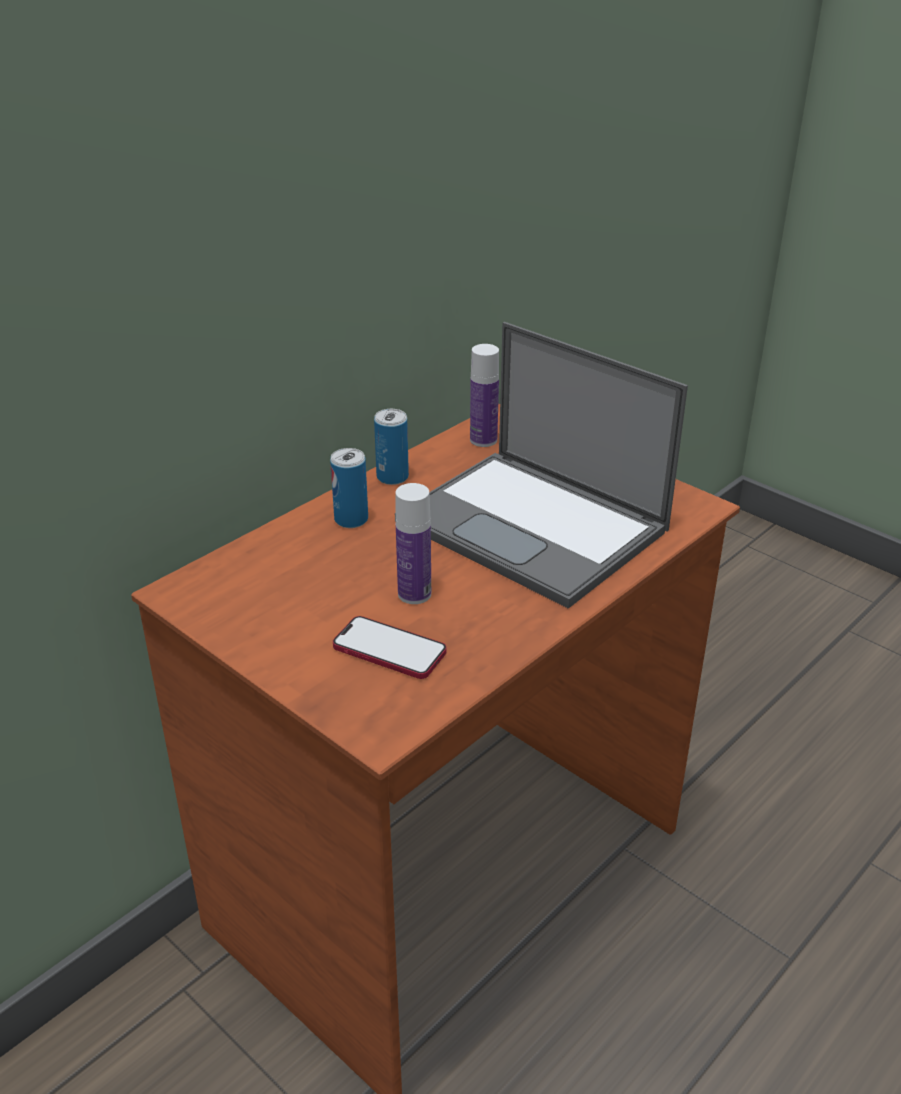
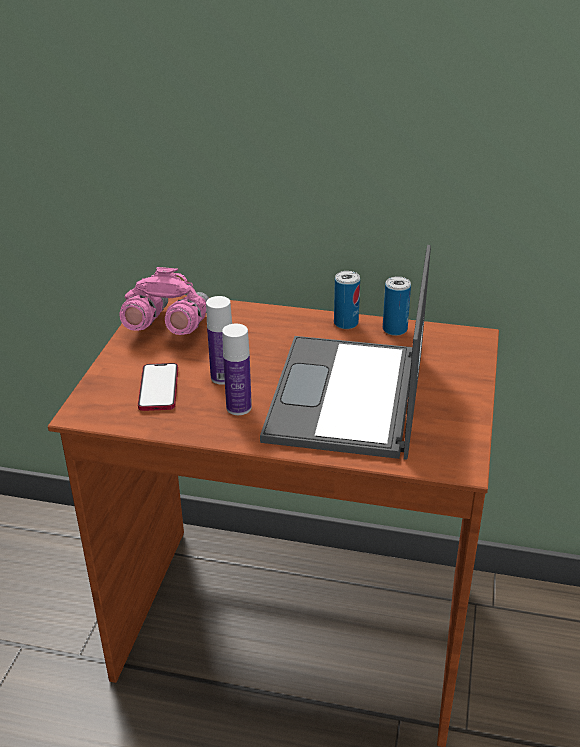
camera: 60 degrees right, 0 degrees up
can [330,448,368,528] -> can moved to [383,277,411,336]
bottle [470,344,499,447] -> bottle moved to [222,324,252,415]
none -> pink binoculars [119,267,209,335]

